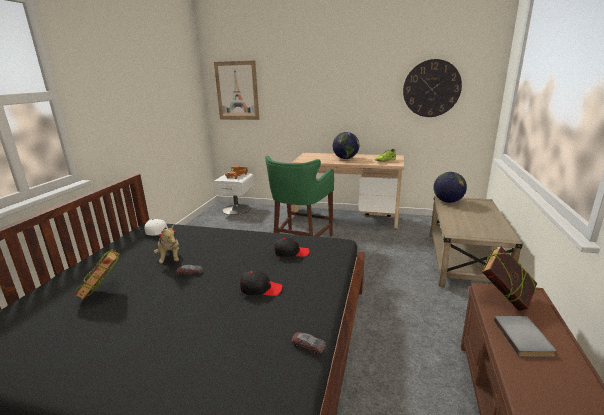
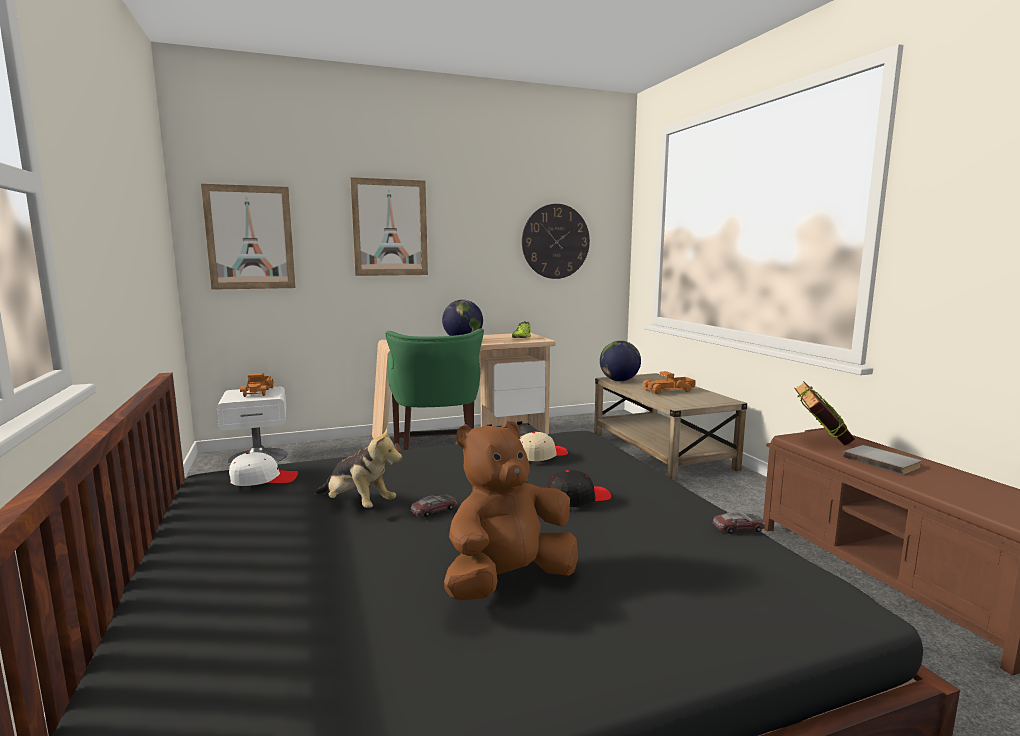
camera: 35 degrees left, 10 degrees down
book [74,249,120,300] -> none
black cap [274,238,310,257] -> beige cap [519,432,568,461]
none -> picture [350,177,428,276]
none -> brown plush toy [444,421,578,601]
none -> toy truck [643,371,696,394]

